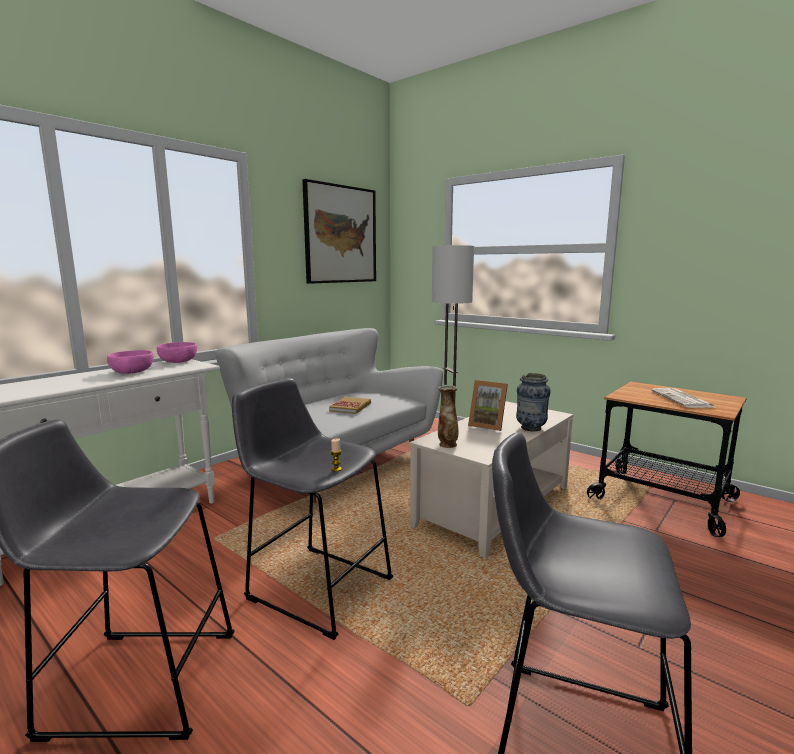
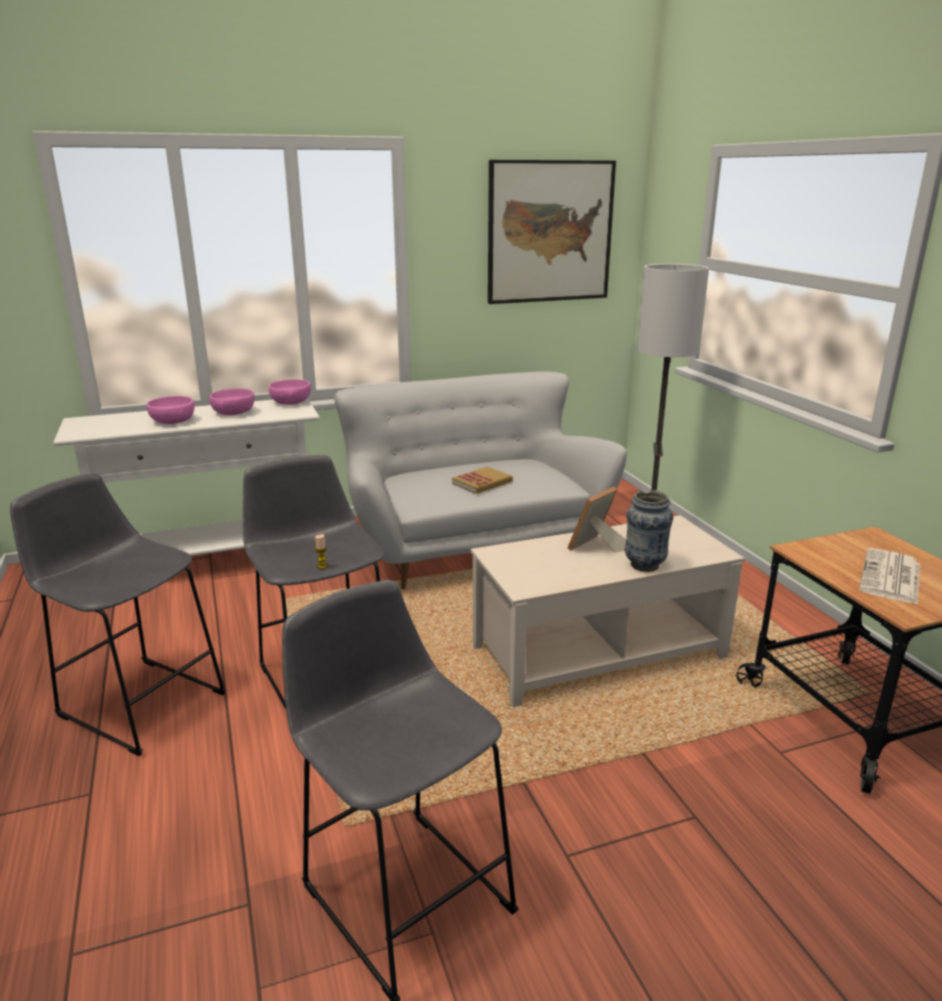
camera: 30 degrees right, 10 degrees up
vase [438,385,459,448] -> none
picture frame [468,380,508,431] -> picture frame turned 75 degrees clockwise [567,487,626,553]
none -> pink bowl [147,396,195,424]

